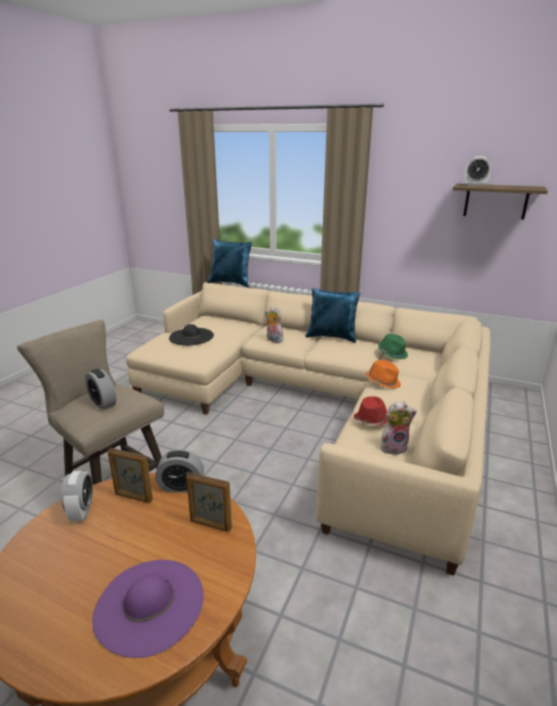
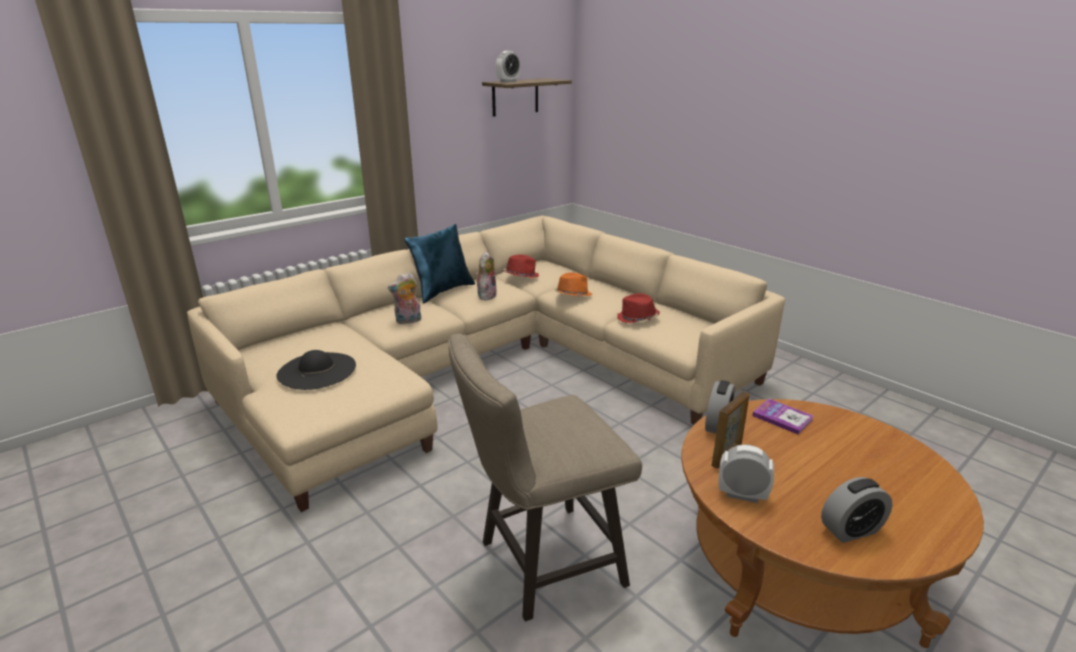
camera: 65 degrees left, 0 degrees up
alarm clock [85,369,116,410] -> alarm clock moved to [821,477,893,543]
purple hat [92,560,204,658] -> none
picture frame [186,472,232,532] -> book [752,399,813,435]
blue pillow [207,239,252,287] -> none
green hat [378,334,408,359] -> red hat [503,254,539,278]
plush toy [380,401,417,455] -> plush toy moved to [475,251,497,301]

